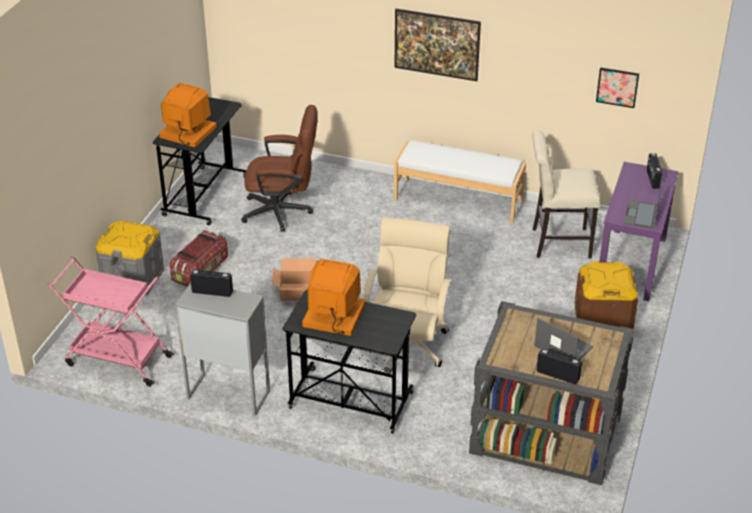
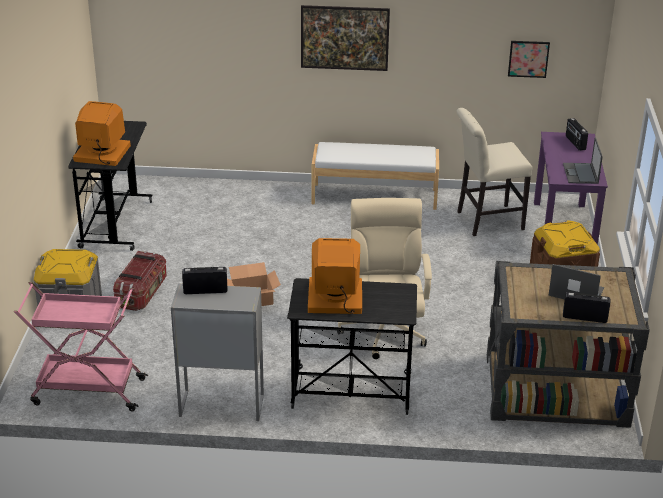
camera: 15 degrees left, 5 degrees down
brown office chair [241,105,317,232] -> none

